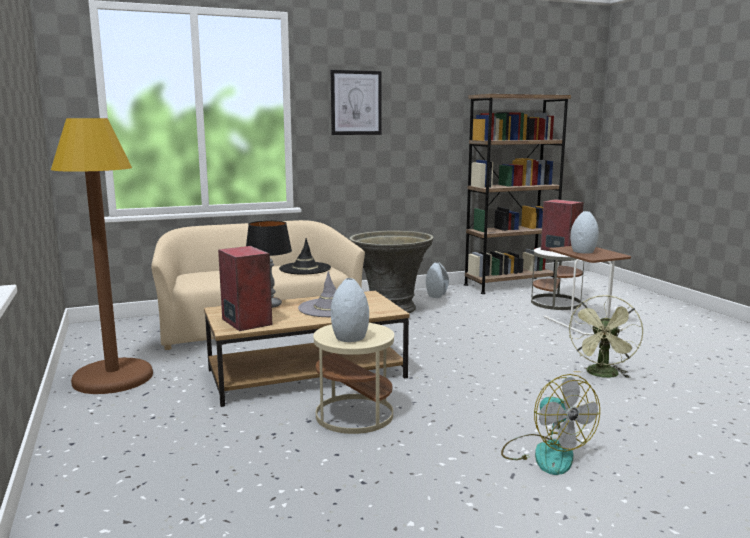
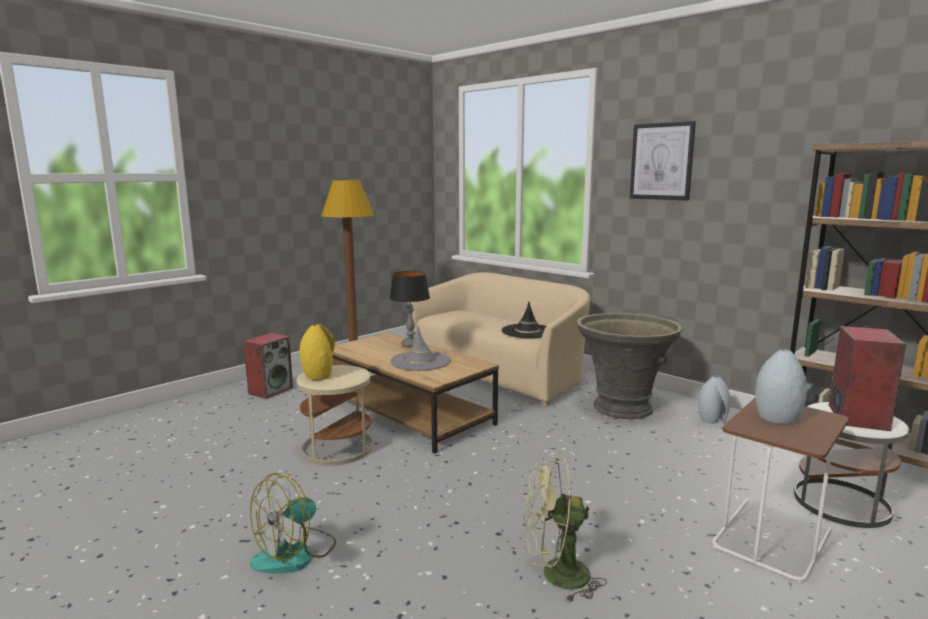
camera: 65 degrees right, 0 degrees up
speaker [218,246,272,331] -> speaker moved to [243,333,293,399]
grey vase [331,278,369,342] -> yellow vase [299,324,335,380]

